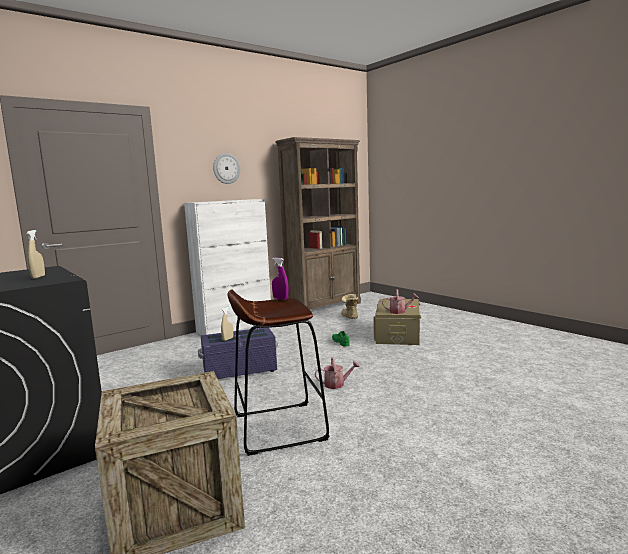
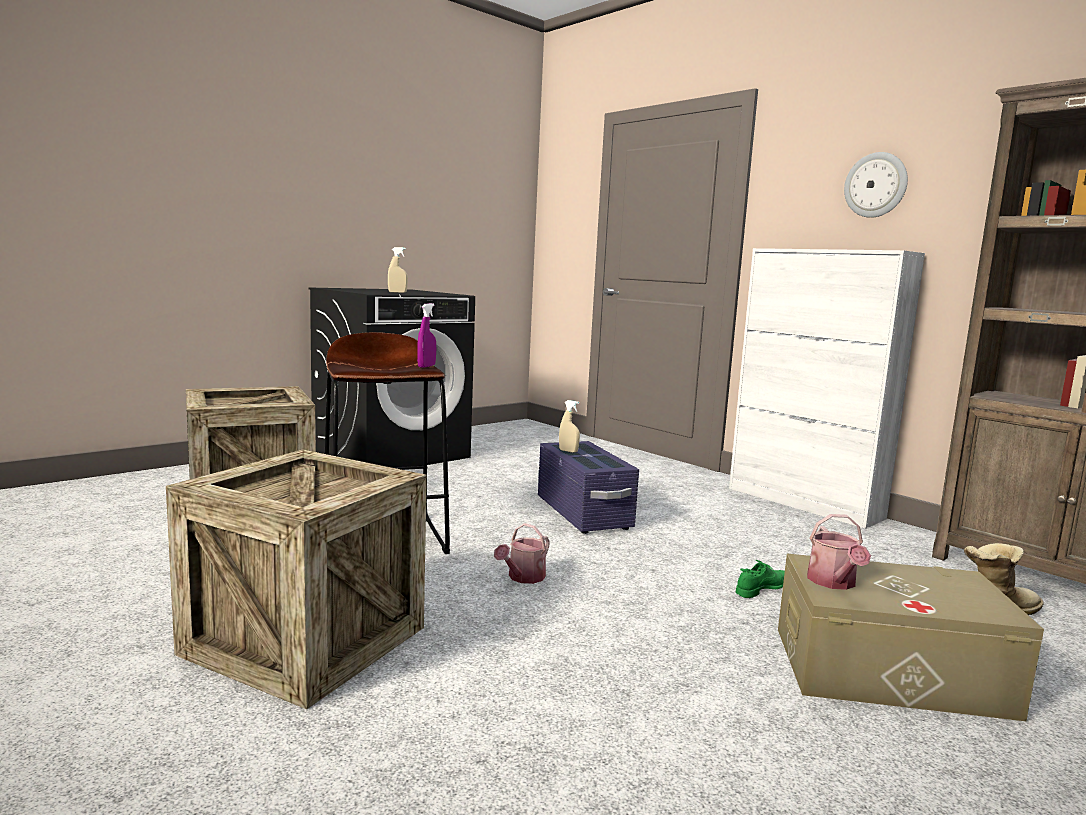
camera: 85 degrees right, 0 degrees up
watering can [315,357,360,389] -> watering can turned 45 degrees clockwise [494,523,550,584]
none -> crate [166,450,427,709]

